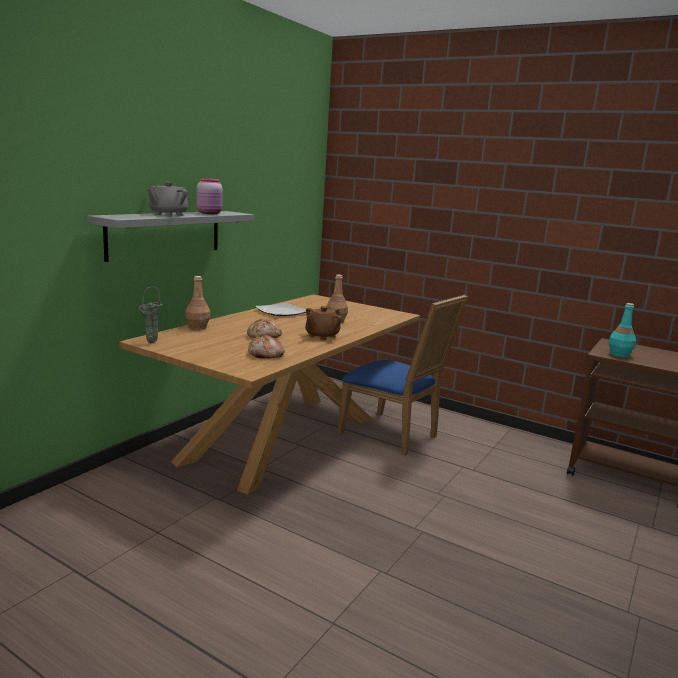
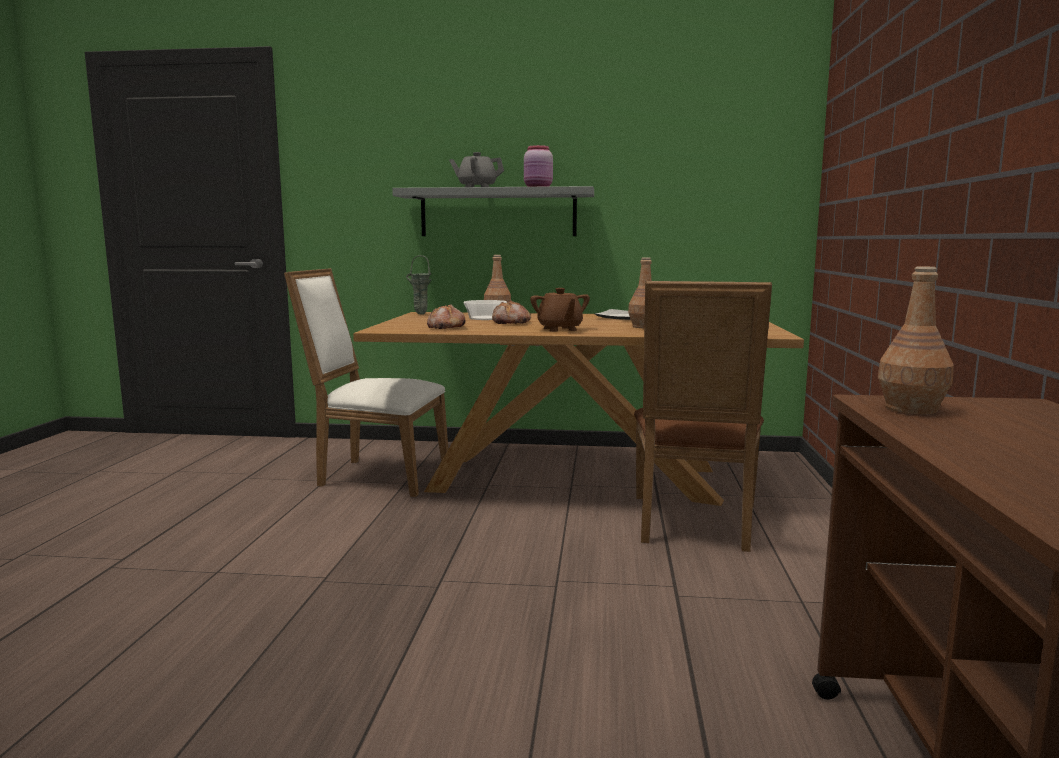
camera: 65 degrees right, 5 degrees down
brown teapot [305,306,342,340] -> brown teapot turned 120 degrees counterclockwise [530,288,590,332]
blue chair [337,295,468,456] -> brown chair [634,281,772,552]
turquoise bottle [609,303,636,358] -> brown bottle [878,266,954,415]
none -> white chair [284,268,448,497]
none -> bowl [463,300,507,320]

